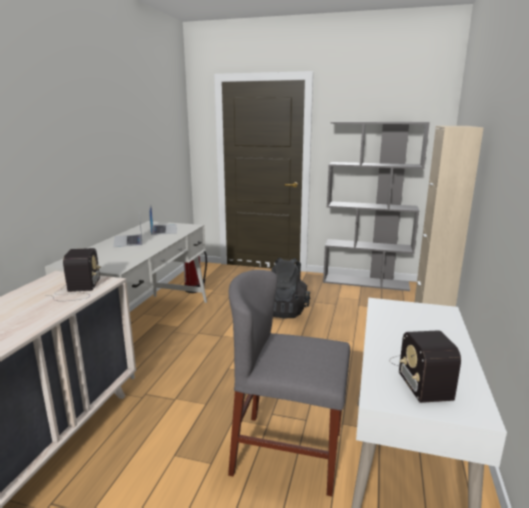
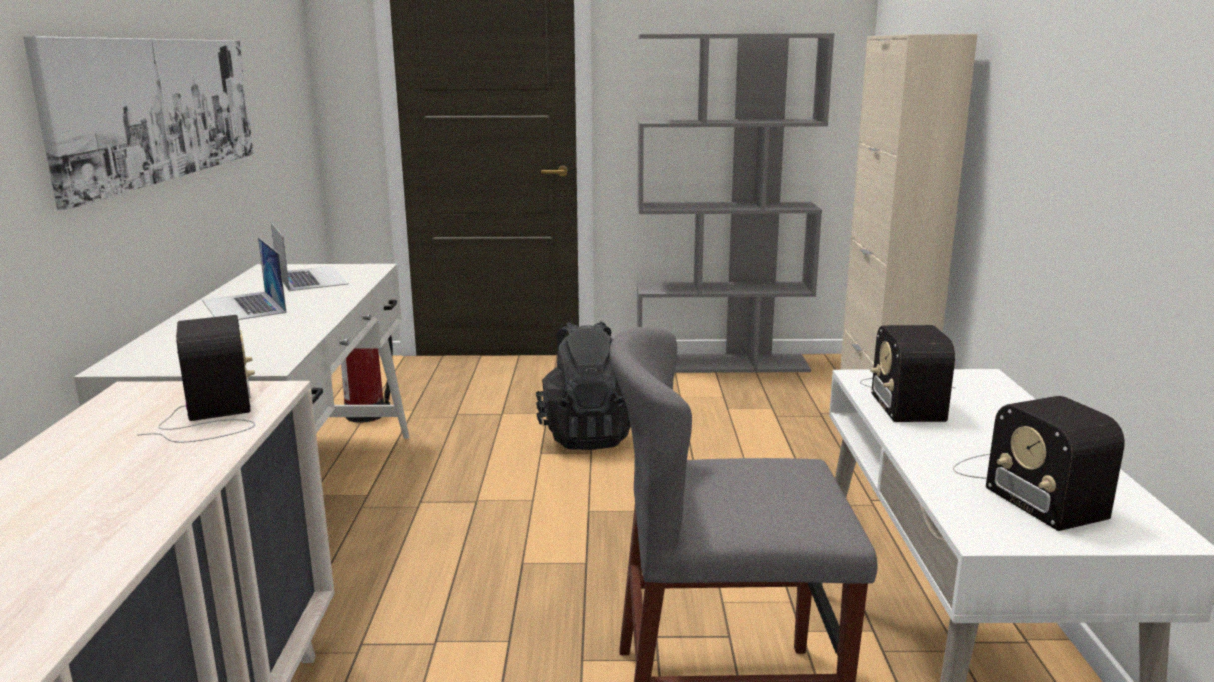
camera: 15 degrees left, 0 degrees up
none -> picture [23,36,254,210]
none -> radio [860,325,956,422]

